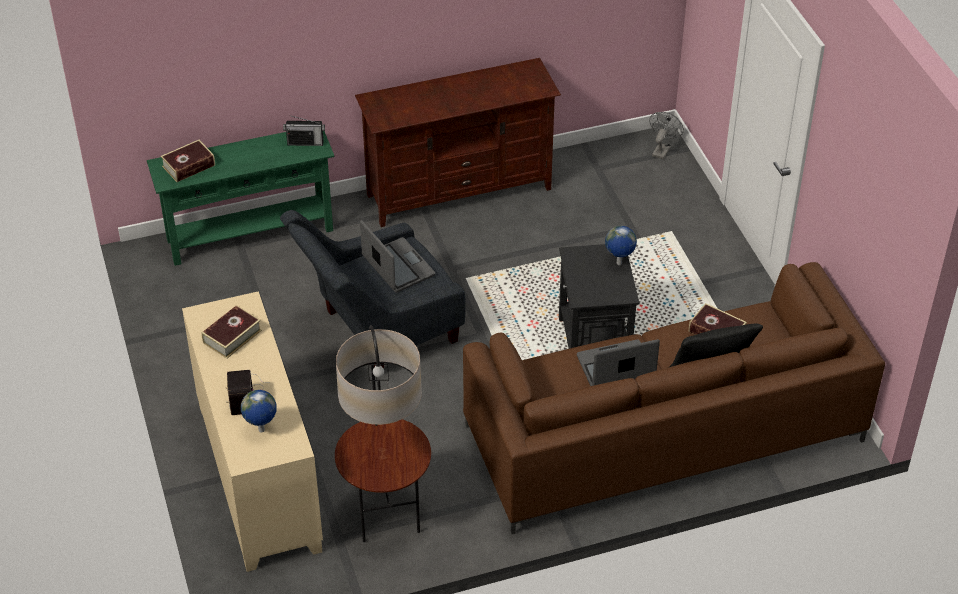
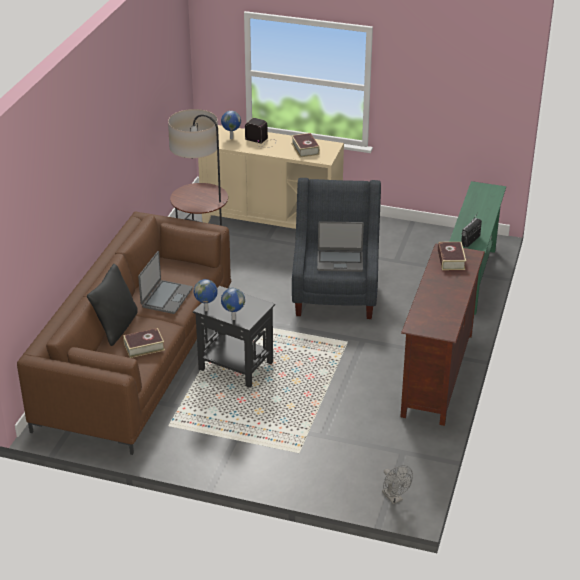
camera: 125 degrees right, 10 degrees down
book [161,140,215,182] -> book moved to [438,242,466,270]
none -> globe [193,279,218,311]

